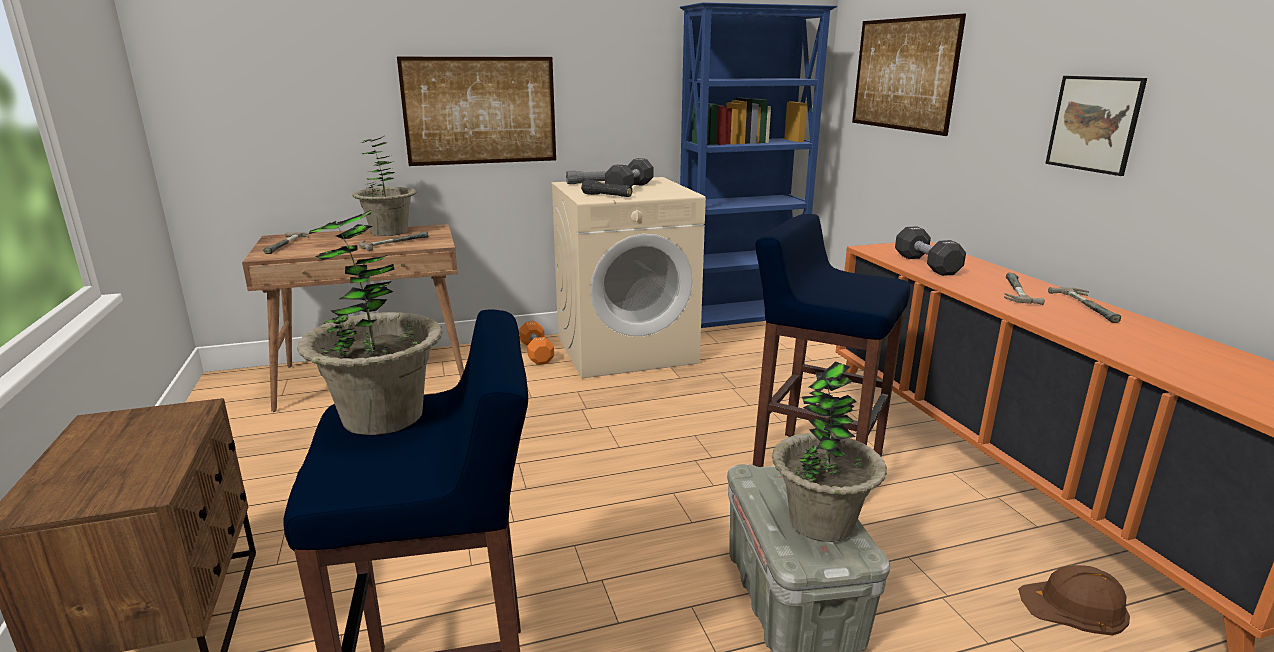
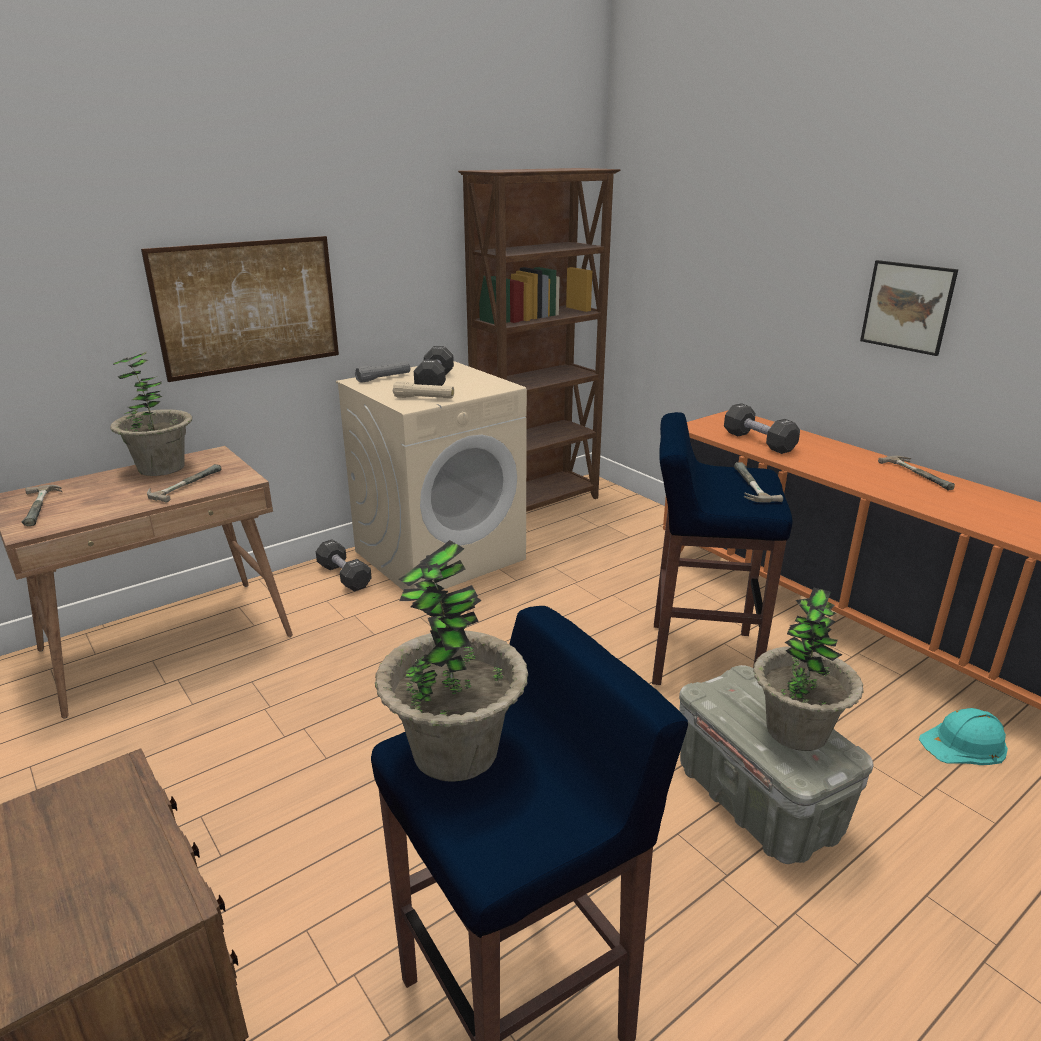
camera: 20 degrees left, 5 degrees up
orange dumbbell [519,321,554,365] -> black dumbbell [316,539,372,591]
black flashlight [581,180,632,197] -> beige flashlight [393,381,454,399]
blue bookcase [680,2,837,328] -> brown bookcase [458,168,620,512]
picture [852,13,966,136] -> none
hammer [1004,273,1045,305] -> hammer moved to [734,462,783,502]
brown hard hat [1018,565,1130,636] -> turquoise hard hat [919,708,1008,765]

